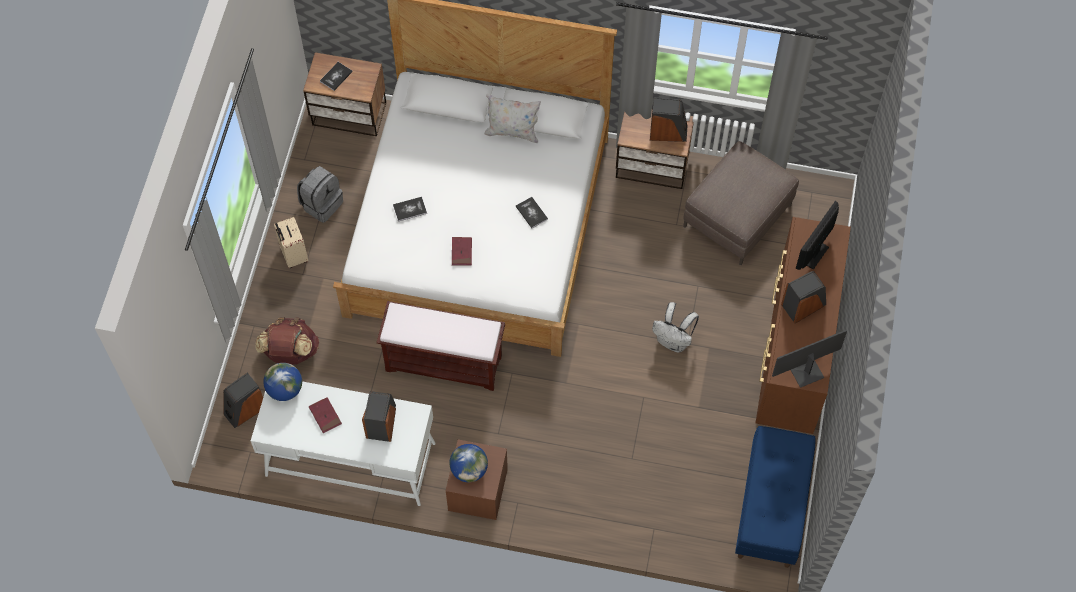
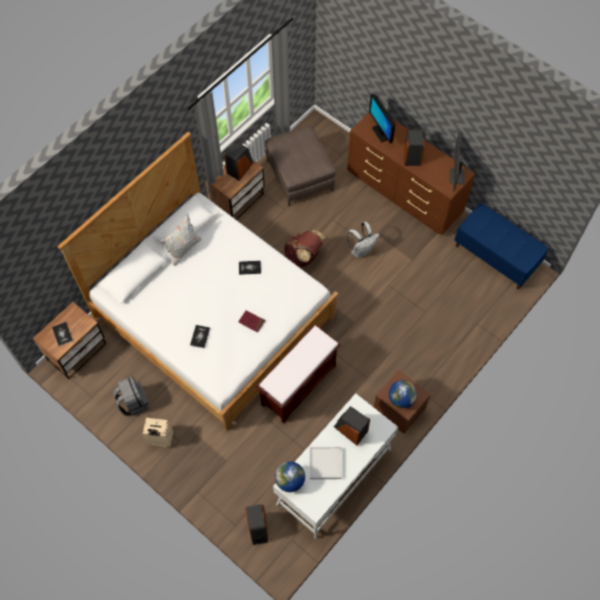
camera: 60 degrees left, 0 degrees up
brown backpack [255,317,319,364] -> brown backpack moved to [284,230,326,268]
red book [309,397,342,433] -> white tray [310,447,342,479]

